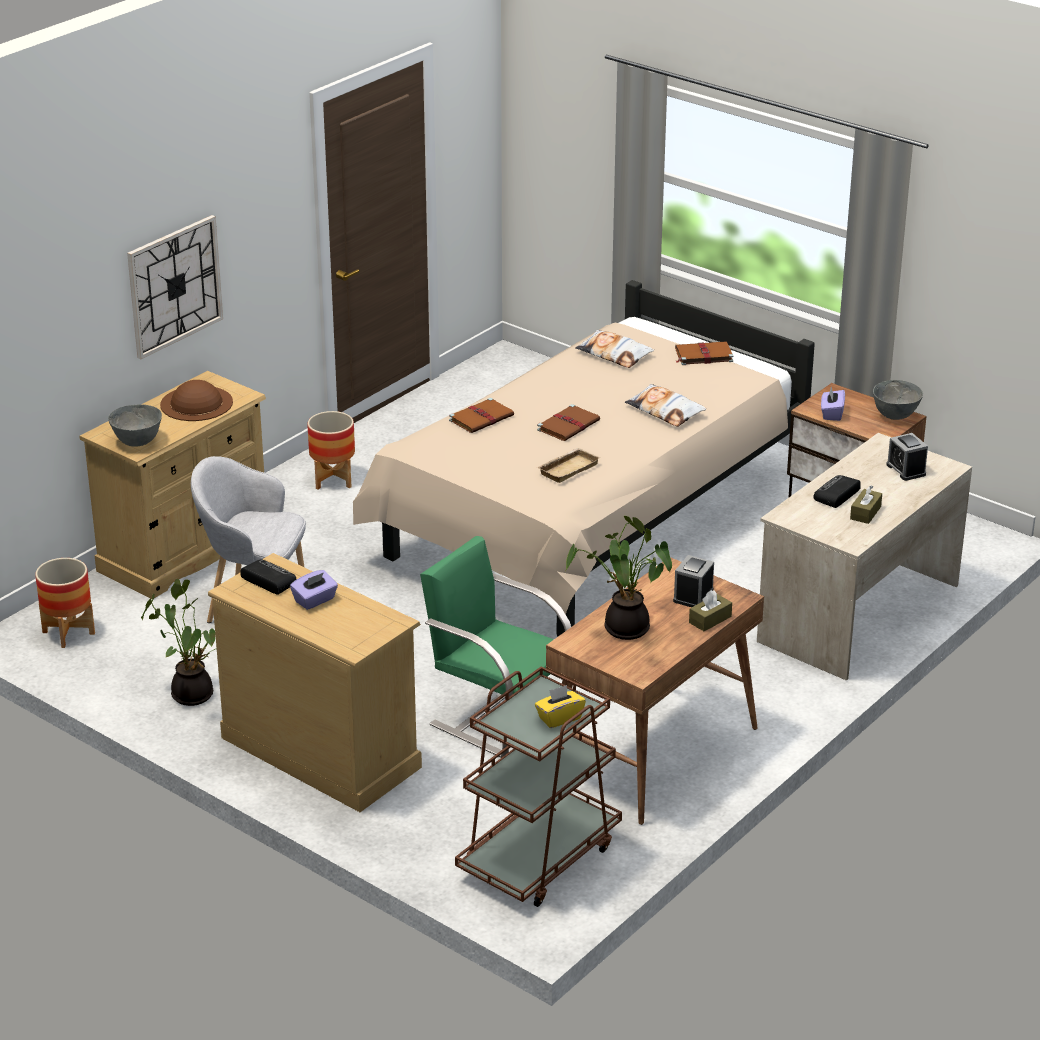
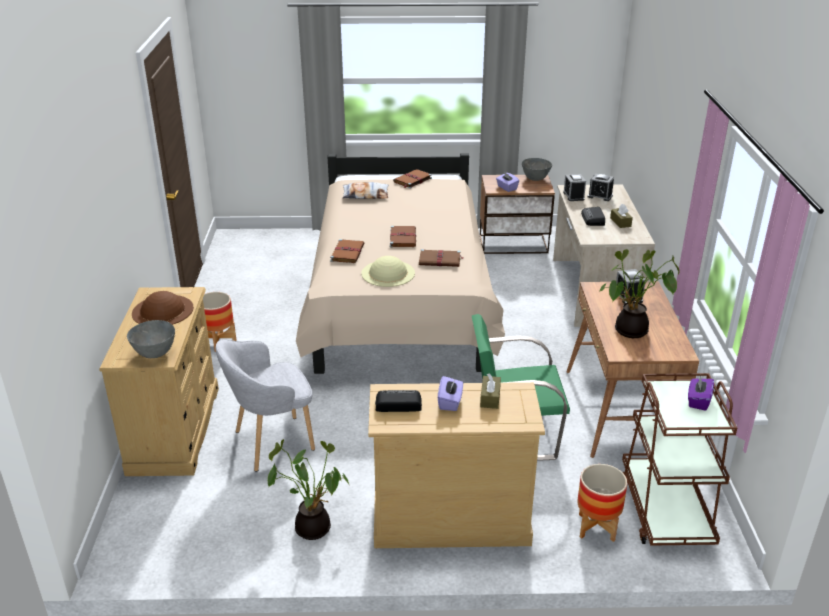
camera: 40 degrees left, 0 degrees up
planter [35,558,95,648] -> planter moved to [577,464,627,542]
wall clock [127,215,223,359] -> none
yellow tissue box [535,685,586,728] -> purple tissue box [688,375,714,411]
beige tray [537,448,600,483] -> brown book [419,249,464,267]
pillow [625,384,706,427] -> none
brown tissue box [689,590,732,631] -> brown tissue box moved to [480,373,501,409]
none -> beige hat [362,256,415,287]
none -> alarm clock [563,174,586,201]

